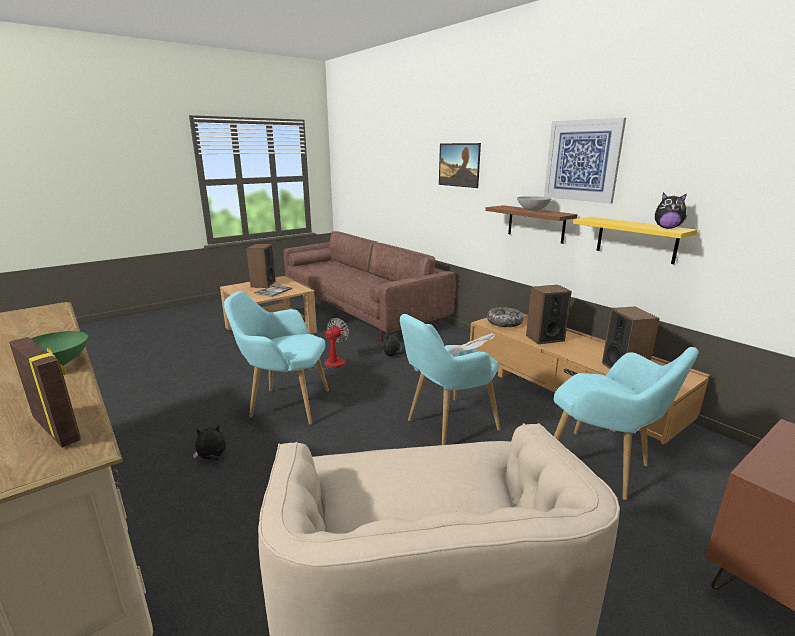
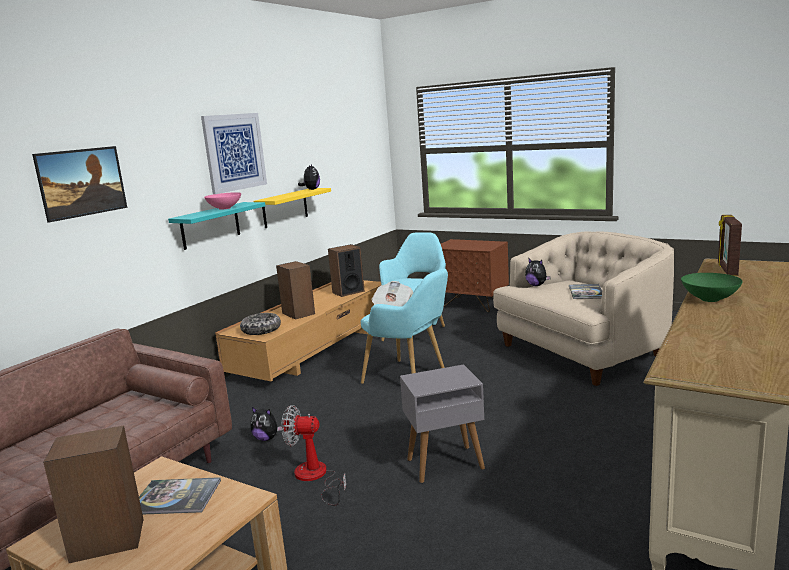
camera: 110 degrees left, 5 degrees down
plush toy [193,425,226,461] -> plush toy moved to [525,258,551,286]
turquoise armchair [224,291,329,425] -> grey side table [400,364,485,483]
brown shelf [485,205,577,244] -> turquoise shelf [168,202,265,250]
grey bowl [517,196,552,212] -> pink bowl [204,192,241,210]
none -> book [569,284,602,299]

